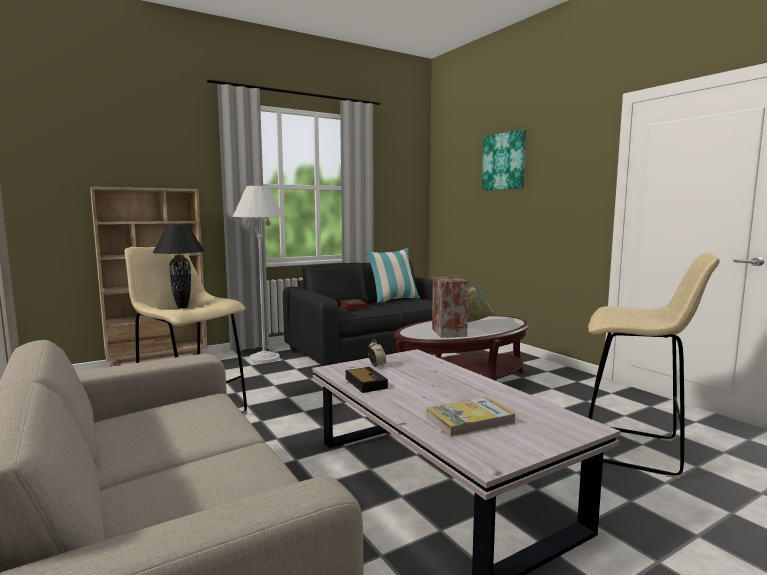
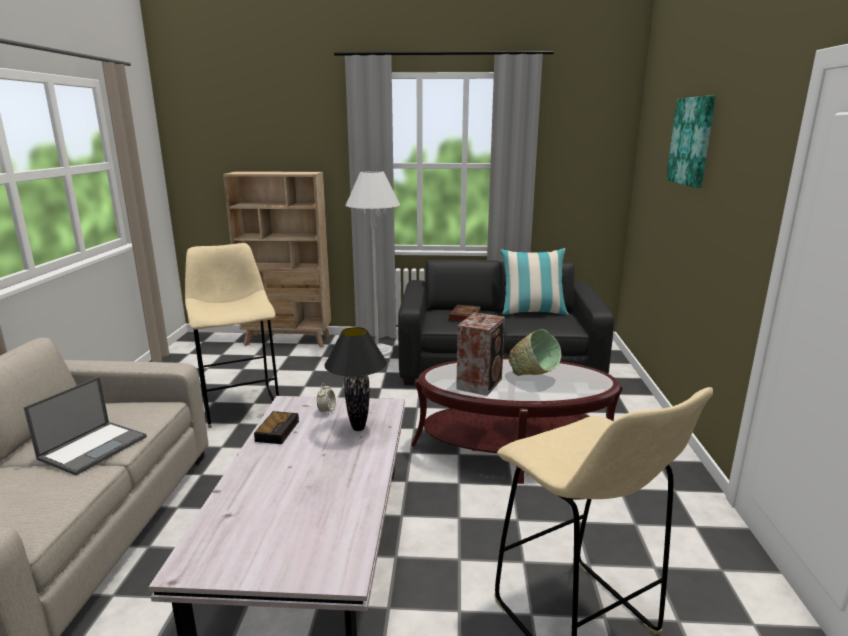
camera: 35 degrees right, 10 degrees up
black table lamp [153,225,204,309] -> black table lamp moved to [325,327,387,431]
book [426,397,516,437] -> none
none -> laptop [24,377,147,476]

